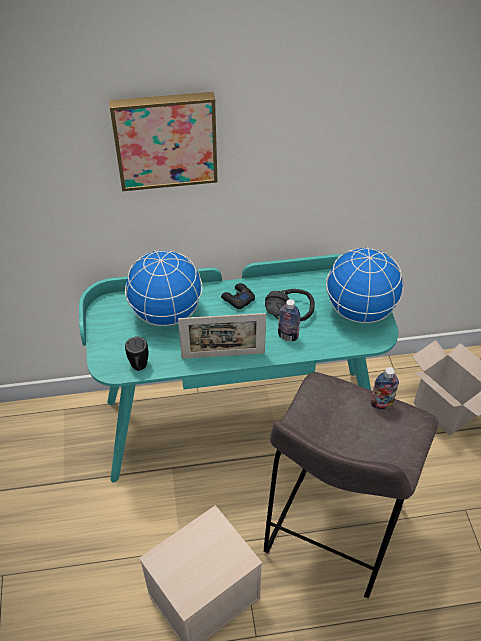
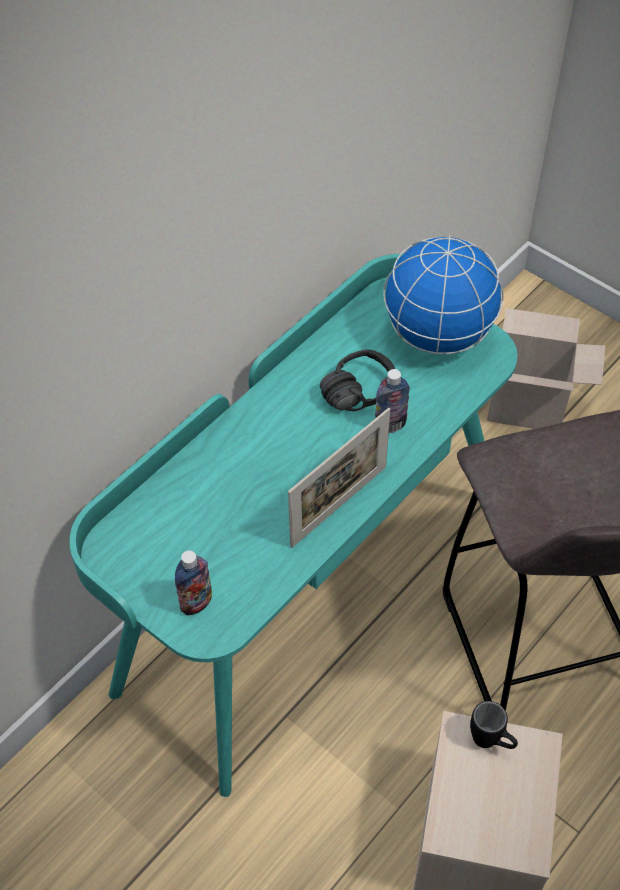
camera: 40 degrees left, 5 degrees up
picture [109,92,218,191] -> none
globe [125,250,203,326] -> none
black mug [125,336,149,371] -> black mug moved to [470,701,518,749]
black game controller [221,283,255,309] -> none
bottle [371,367,399,409] -> bottle moved to [175,550,212,615]

